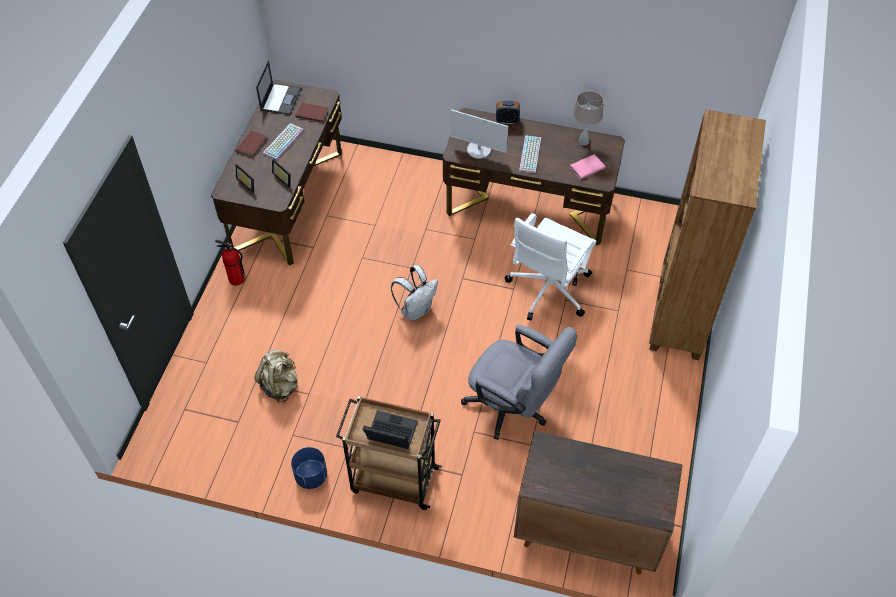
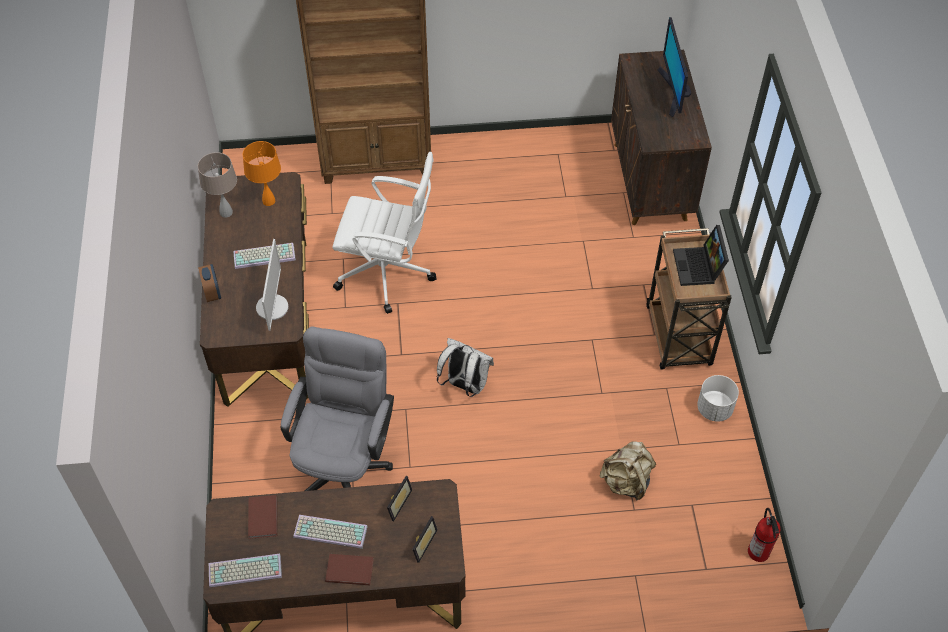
camera: 110 degrees left, 0 degrees up
fire extinguisher [215,240,246,286] -> fire extinguisher moved to [748,508,781,562]
laptop [256,60,301,115] -> keyboard [209,554,282,588]
blue planter [291,447,327,489] -> white planter [697,375,739,422]
grey office chair [461,324,577,440] -> grey office chair moved to [281,326,394,491]
pink book [569,154,605,180] -> orange table lamp [242,141,281,206]
none -> monitor [658,17,691,117]

